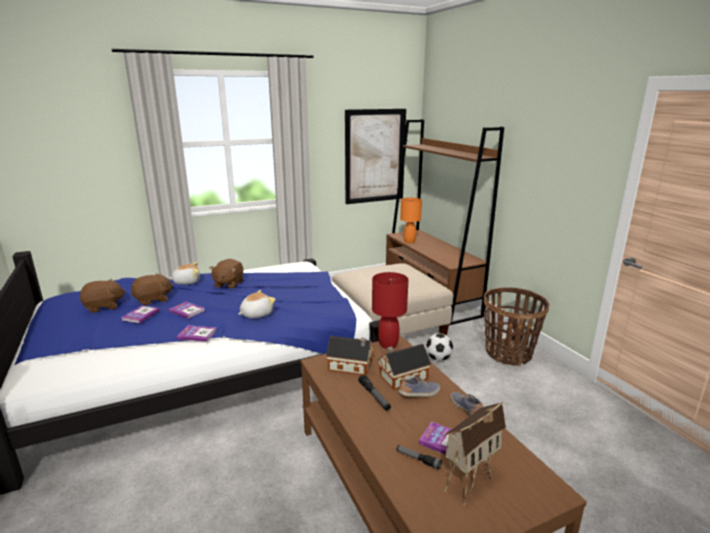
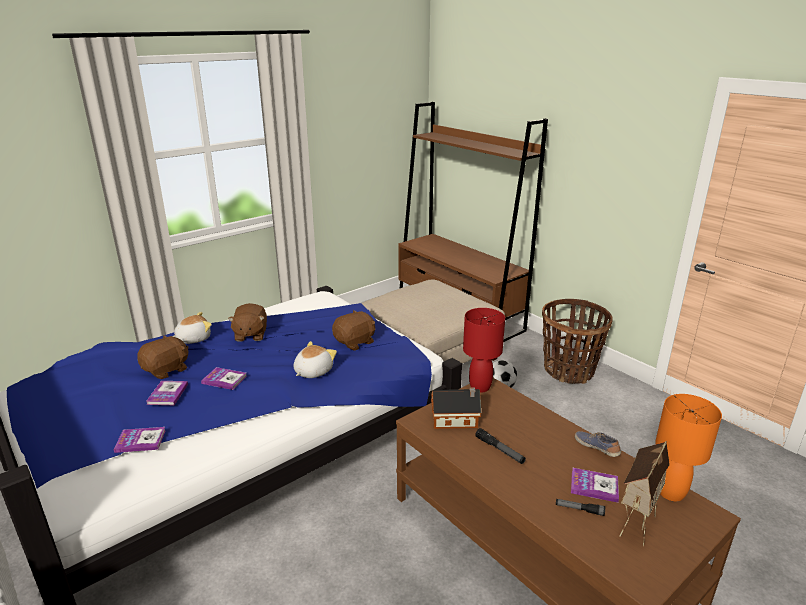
camera: 15 degrees left, 5 degrees up
brown plush toy [80,279,126,313] -> brown plush toy moved to [332,310,376,351]
book [177,325,217,342] -> book moved to [113,427,166,453]
picture [345,109,406,204] -> none
toy house [378,344,431,390] -> none
shoe [398,376,440,397] -> none
orange table lamp [400,198,422,244] -> orange table lamp moved to [655,394,722,501]

